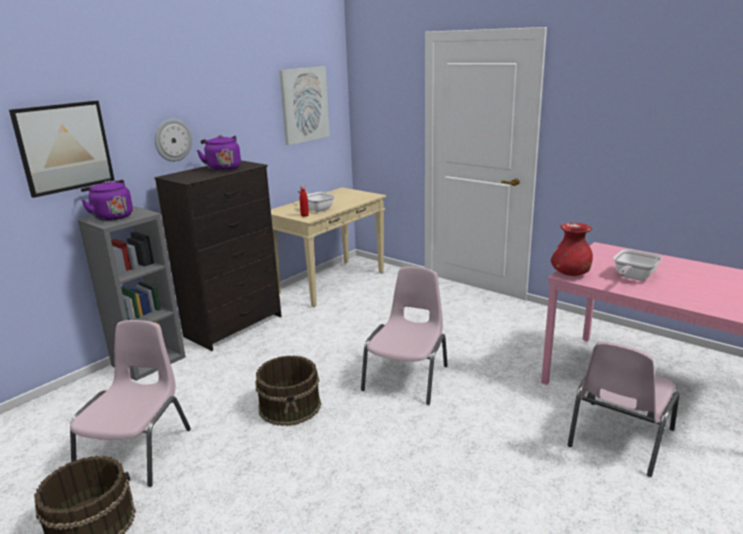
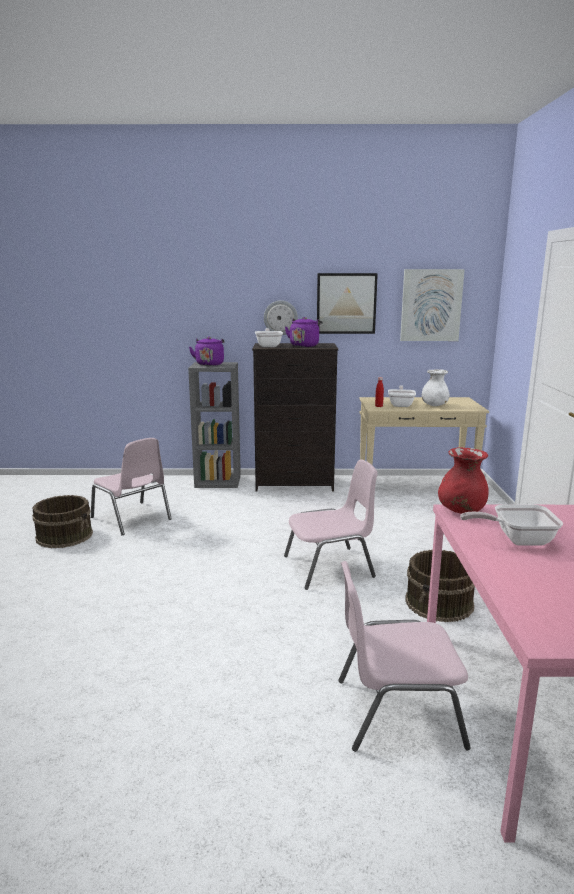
camera: 50 degrees right, 5 degrees down
picture [9,101,115,198] -> picture moved to [317,273,378,334]
pink chair [70,320,191,487] -> pink chair turned 75 degrees clockwise [91,438,172,535]
brown bucket [255,355,321,426] -> brown bucket moved to [405,550,475,622]
none -> frying pan [255,328,283,347]
none -> white vase [422,369,450,406]

